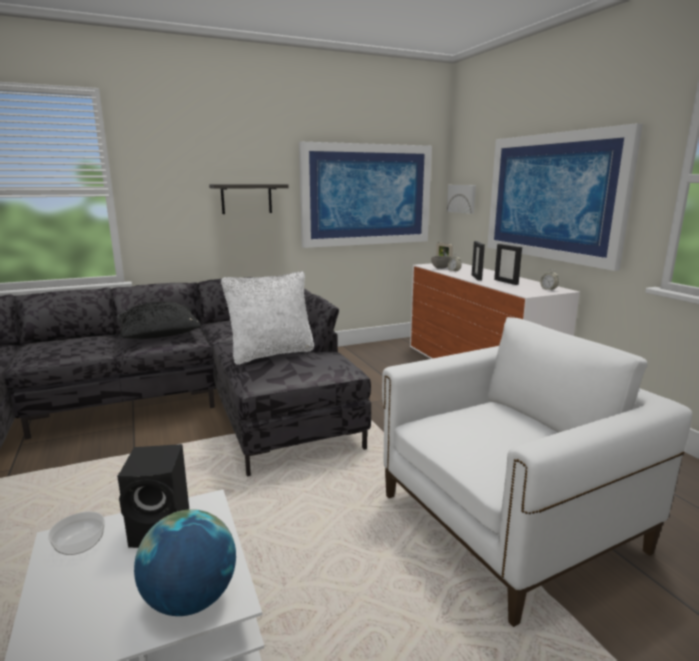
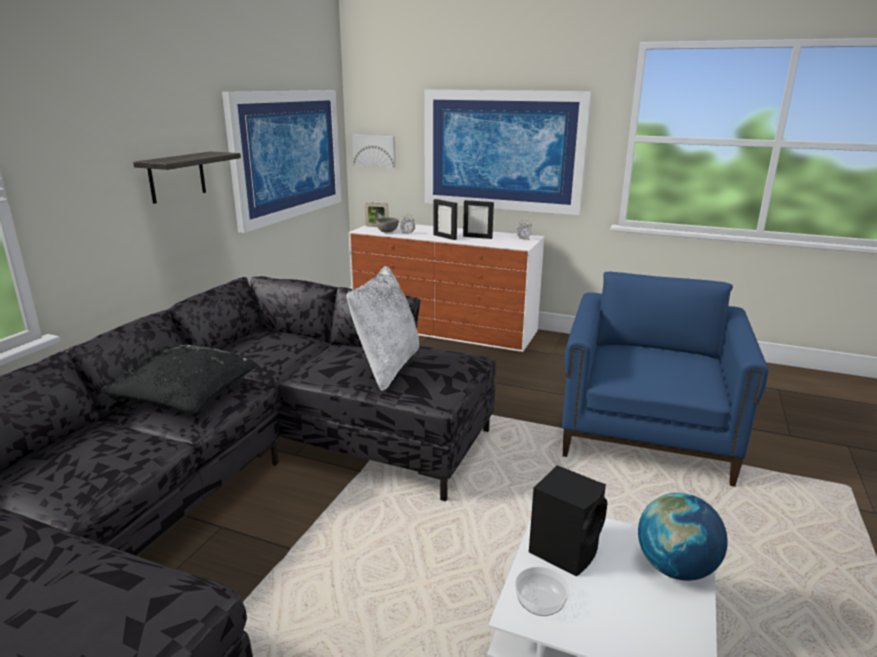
camera: 45 degrees left, 5 degrees up
white armchair [382,317,692,627] -> blue armchair [562,272,769,487]

